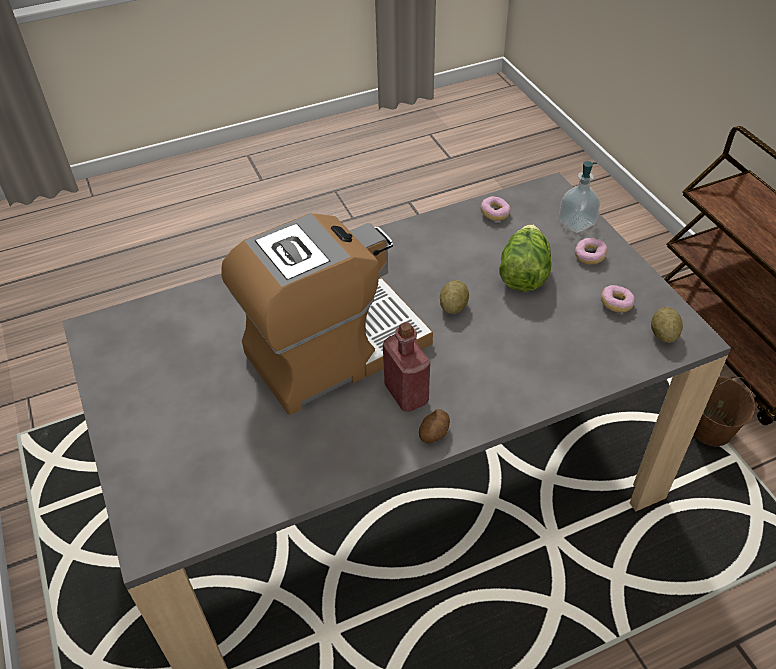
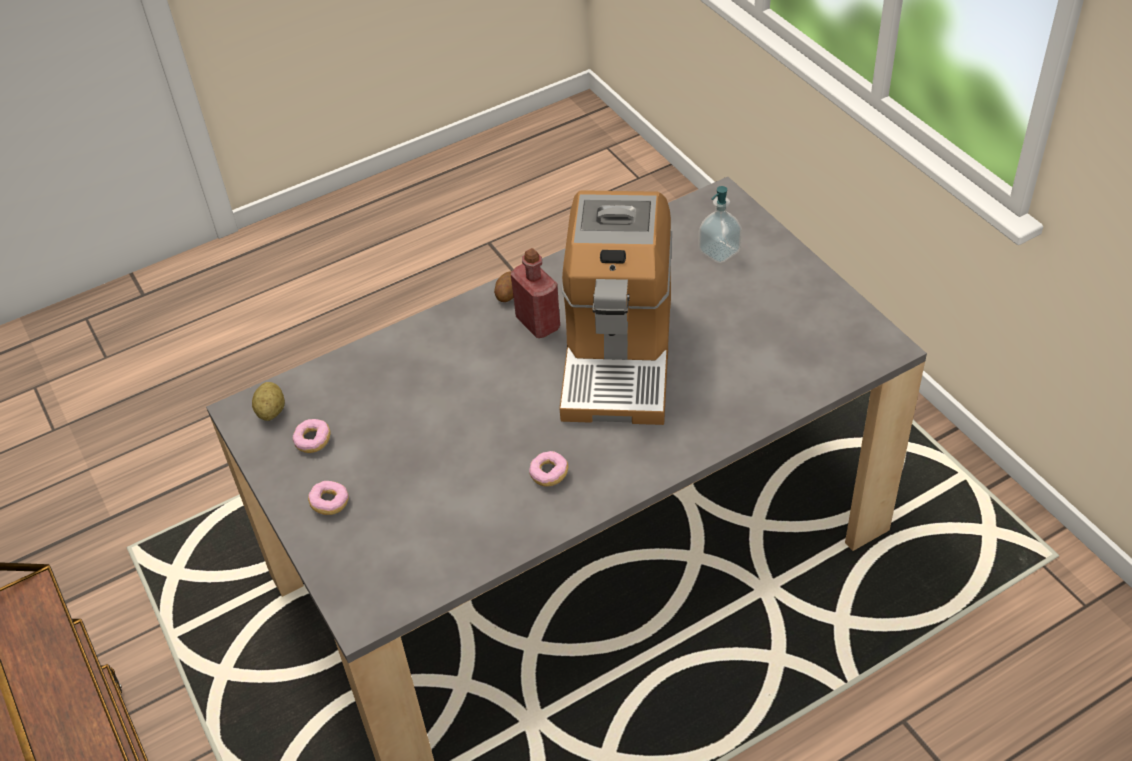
camera: 175 degrees right, 0 degrees up
coffee machine [221,213,433,415] -> coffee machine turned 45 degrees counterclockwise [559,190,672,425]
potato [440,280,469,314] -> none
donut [480,196,510,221] -> donut moved to [529,451,568,486]
lettuce [499,224,551,292] -> none
soap dispenser [559,161,600,233] -> soap dispenser moved to [698,186,742,263]
brown bucket [693,376,755,446] -> none

